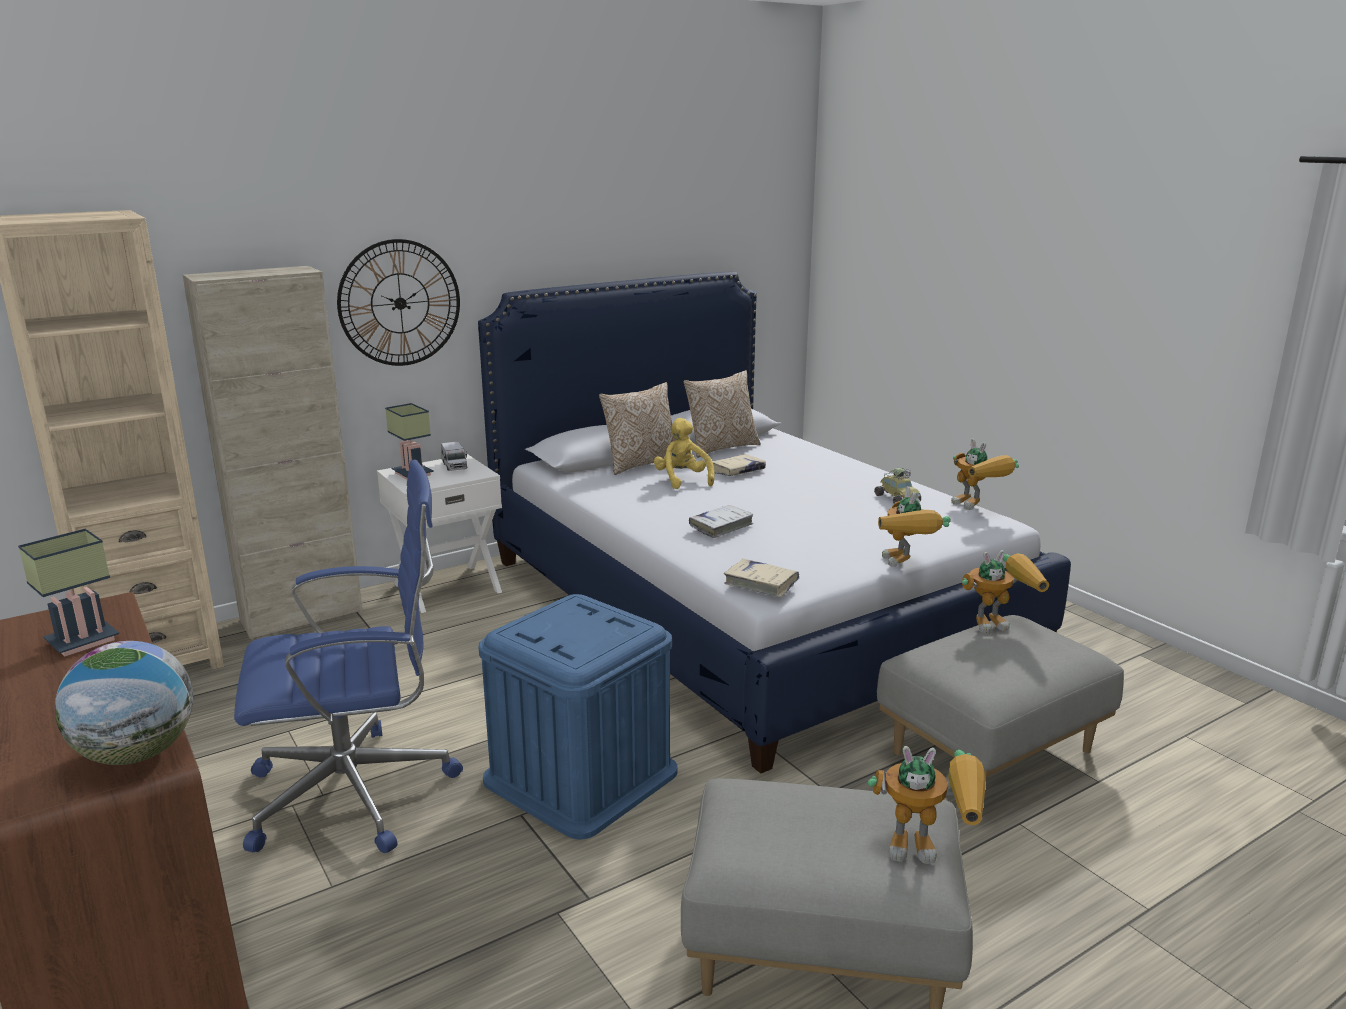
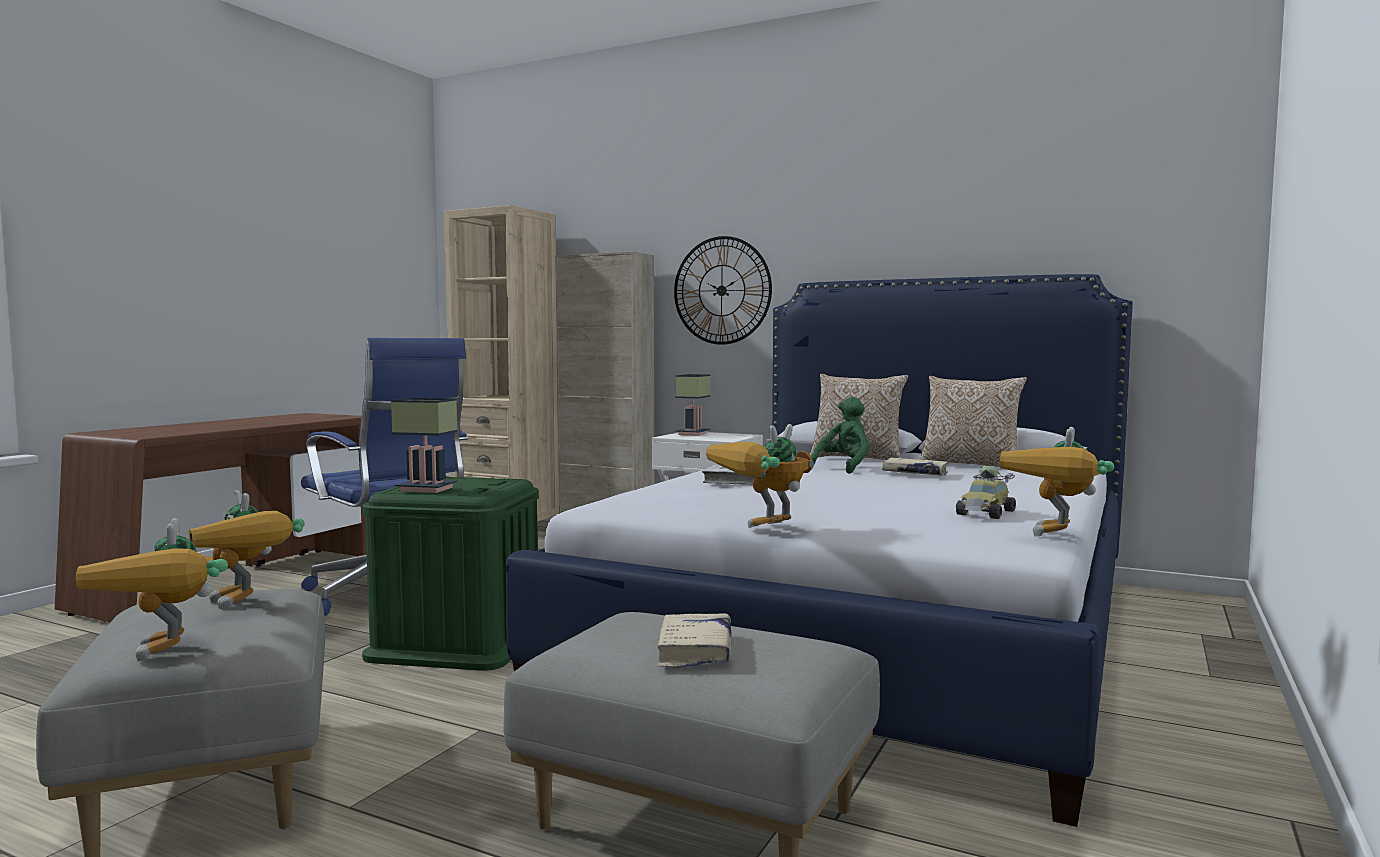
camera: 60 degrees right, 15 degrees down
table lamp [18,529,119,656] -> table lamp moved to [391,398,458,493]
globe [55,641,193,765] -> none
toy truck [441,441,467,471] -> none
blue storage box [478,594,678,840] -> green storage box [362,477,539,671]
yellow plush toy [654,418,714,489] -> green plush toy [811,397,869,474]
beige book [724,558,799,597] -> beige book moved to [657,613,731,668]
toy robot [961,550,1049,633] -> toy robot moved to [189,490,305,610]

